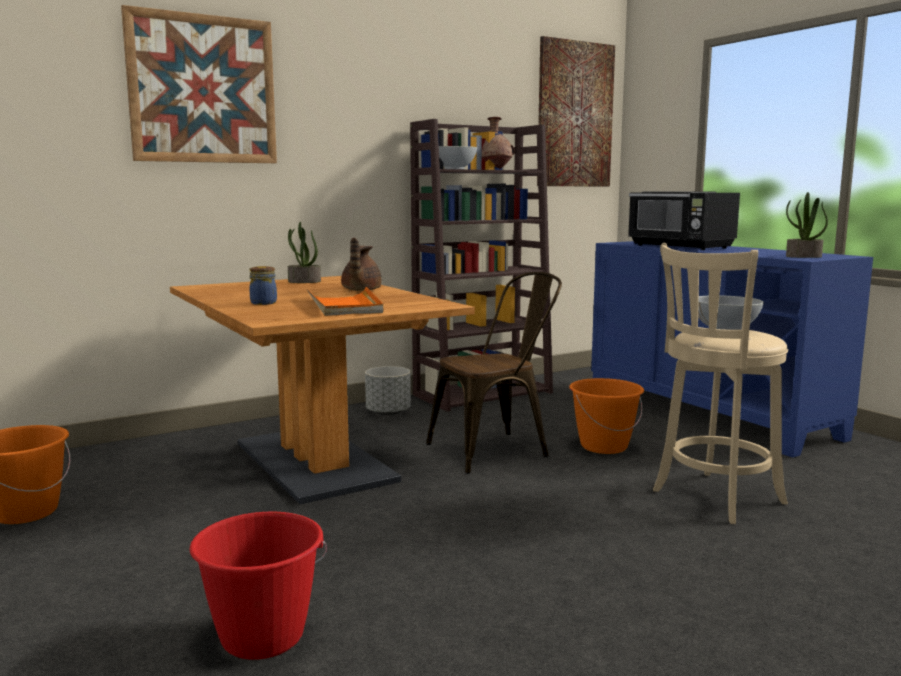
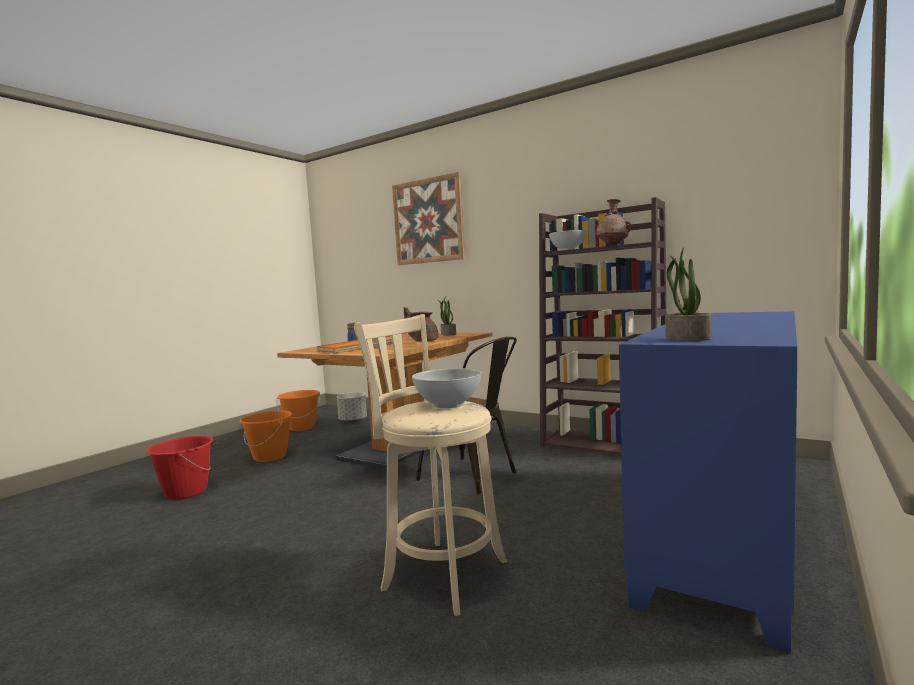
camera: 65 degrees right, 5 degrees down
grey planter [365,366,411,415] -> grey planter moved to [337,392,367,423]
picture [537,36,615,186] -> none
orange bucket [569,378,644,454] -> orange bucket moved to [239,410,292,462]
black microwave [628,191,740,250] -> none

